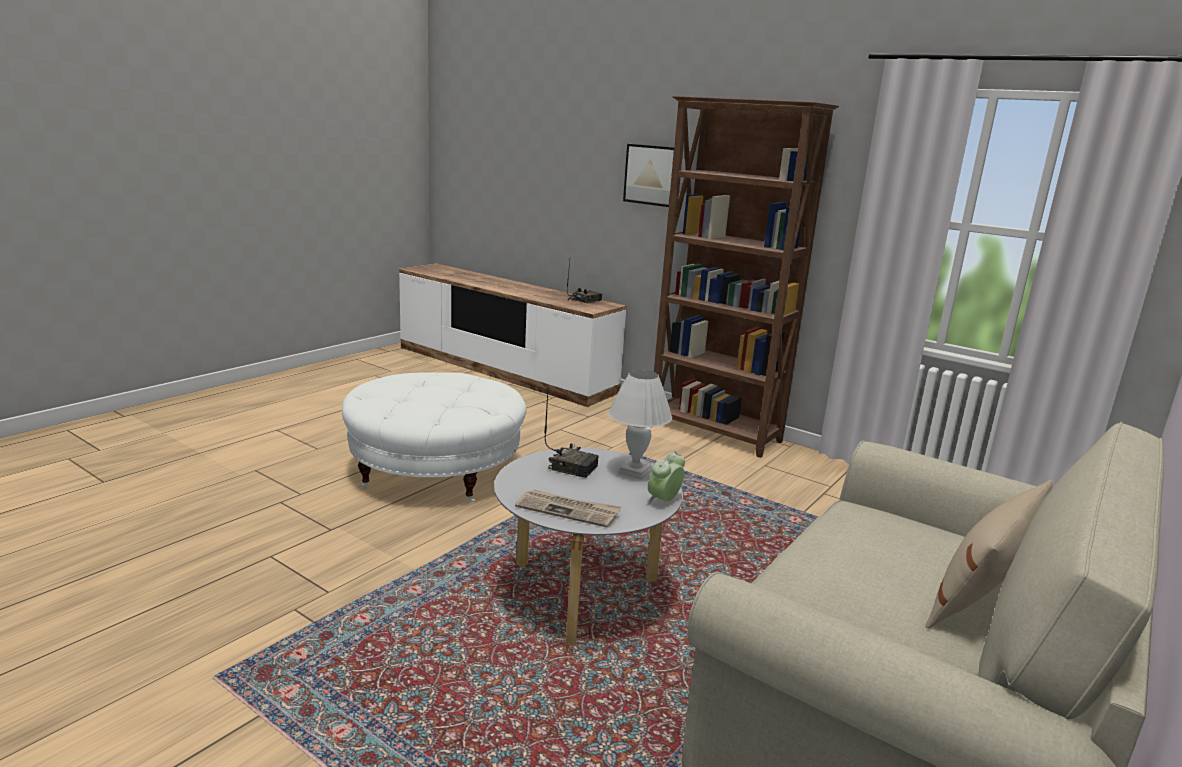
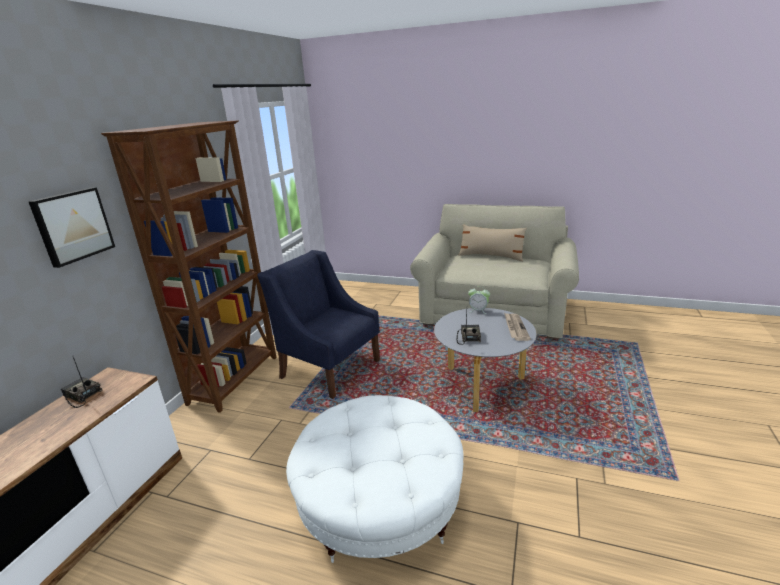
camera: 105 degrees left, 5 degrees up
white table lamp [608,370,672,480] -> none
none -> blue armchair [257,250,380,399]

